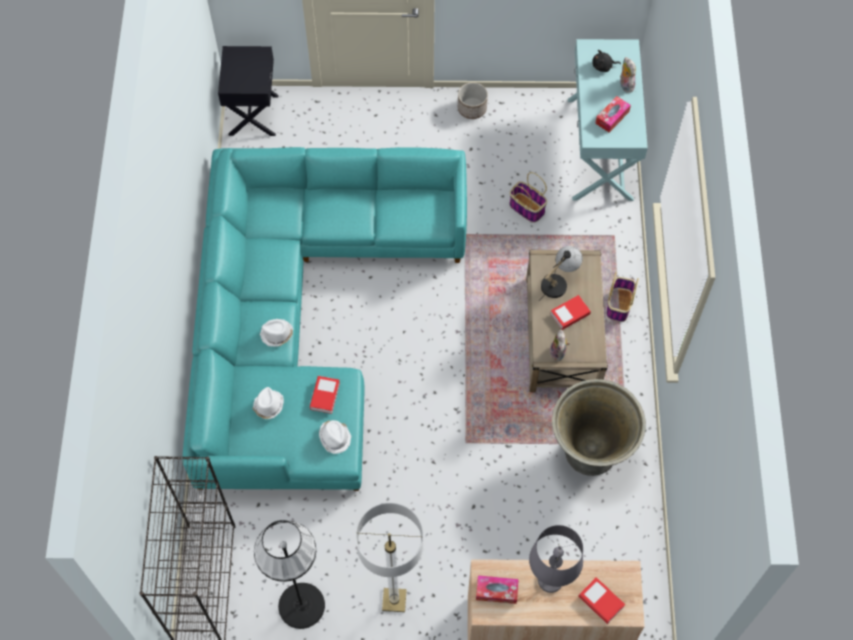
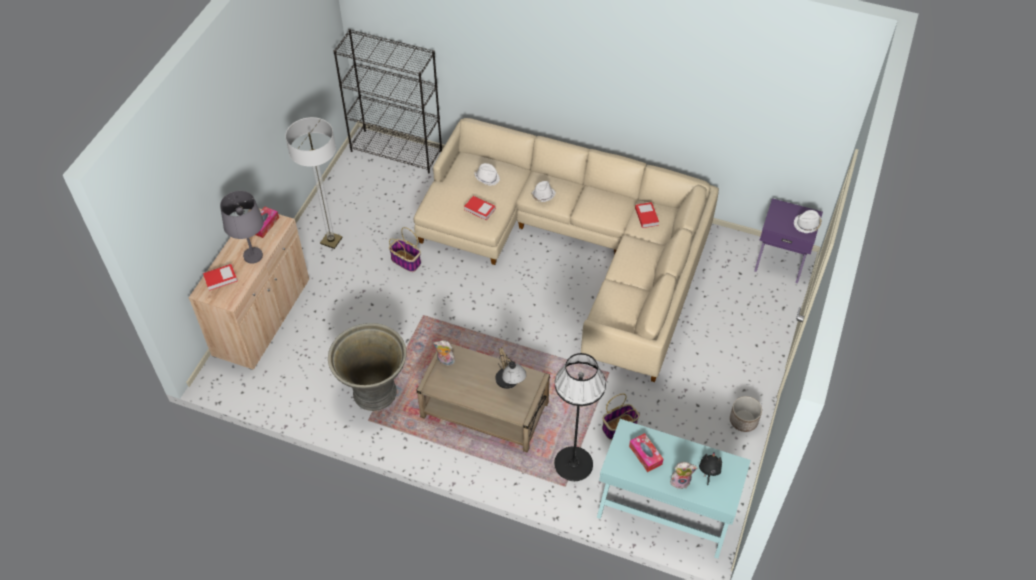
camera: 110 degrees right, 10 degrees down
turquoise sofa [182,147,467,491] -> beige sofa [414,118,719,382]
black nightstand [218,46,279,136] -> purple nightstand [754,198,823,284]
black floor lamp [254,520,325,629] -> black floor lamp moved to [554,353,606,481]
white hat [319,420,351,454] -> white hat moved to [794,210,822,233]
book [551,295,591,330] -> book moved to [635,202,659,228]
basket [607,272,639,322] -> basket moved to [389,227,421,272]

